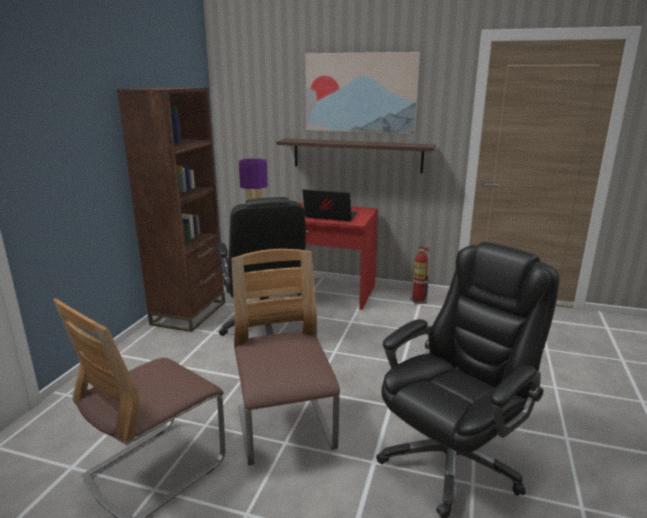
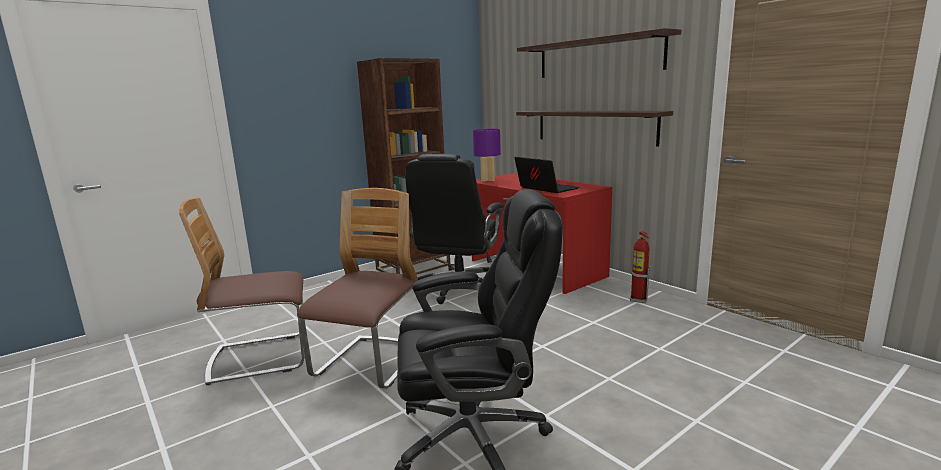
camera: 35 degrees right, 5 degrees down
picture [305,52,420,134] -> shelf [517,28,682,78]

